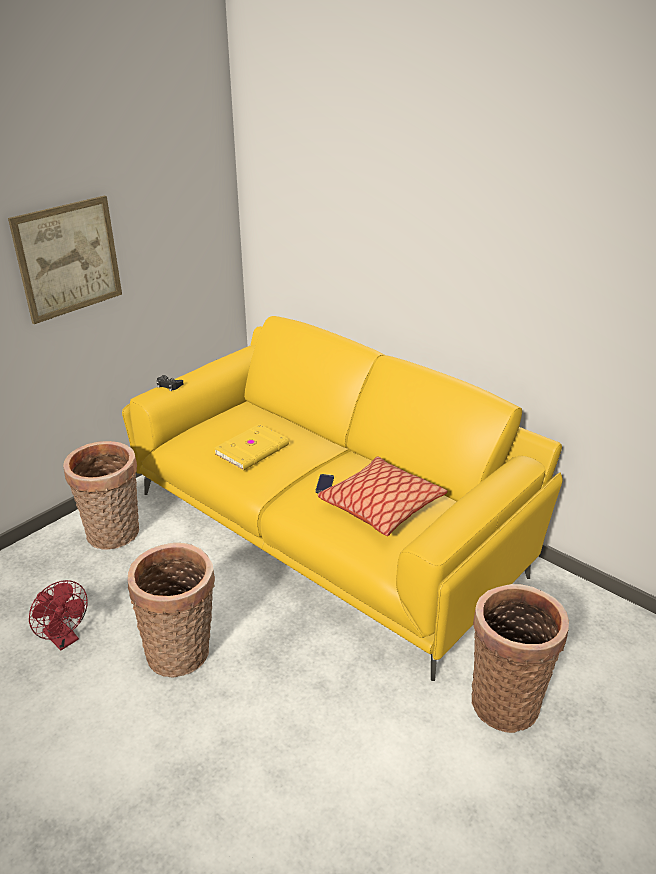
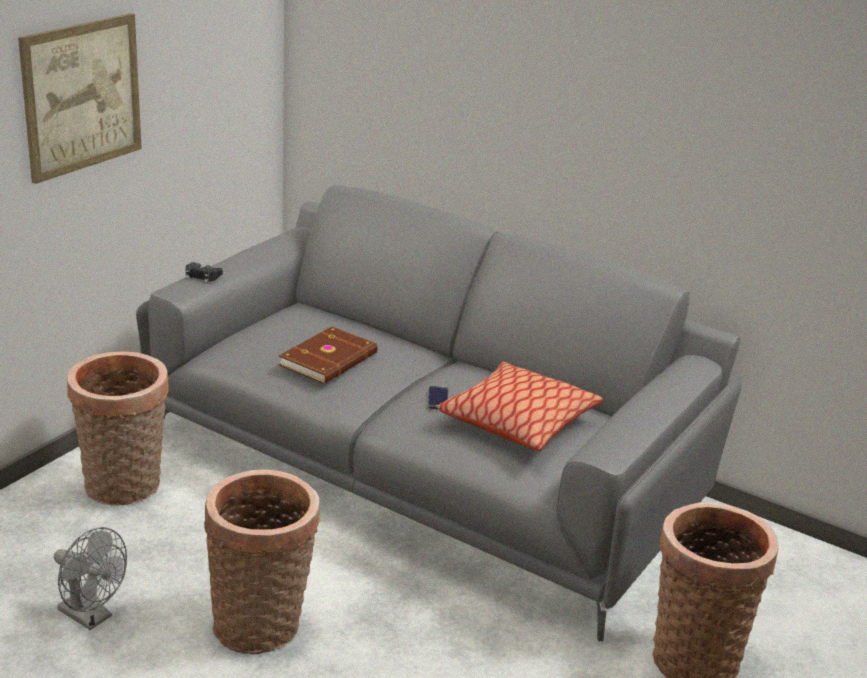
camera: 10 degrees left, 5 degrees down
red fan [29,580,88,651] -> grey fan [54,527,127,630]
yellow sofa [122,316,563,681] -> grey sofa [136,185,742,641]
yellow book [214,424,289,471] -> brown book [279,327,378,384]

